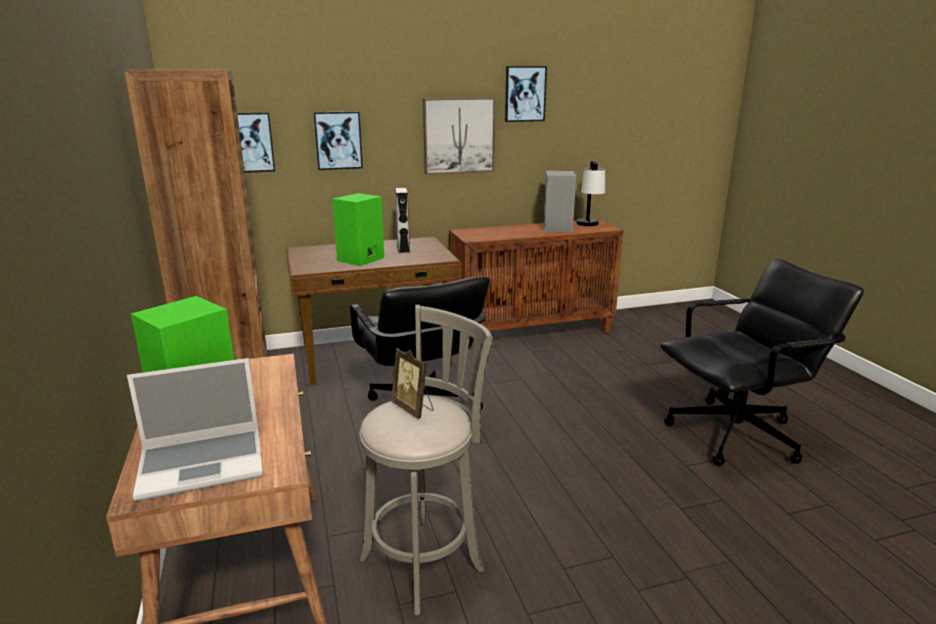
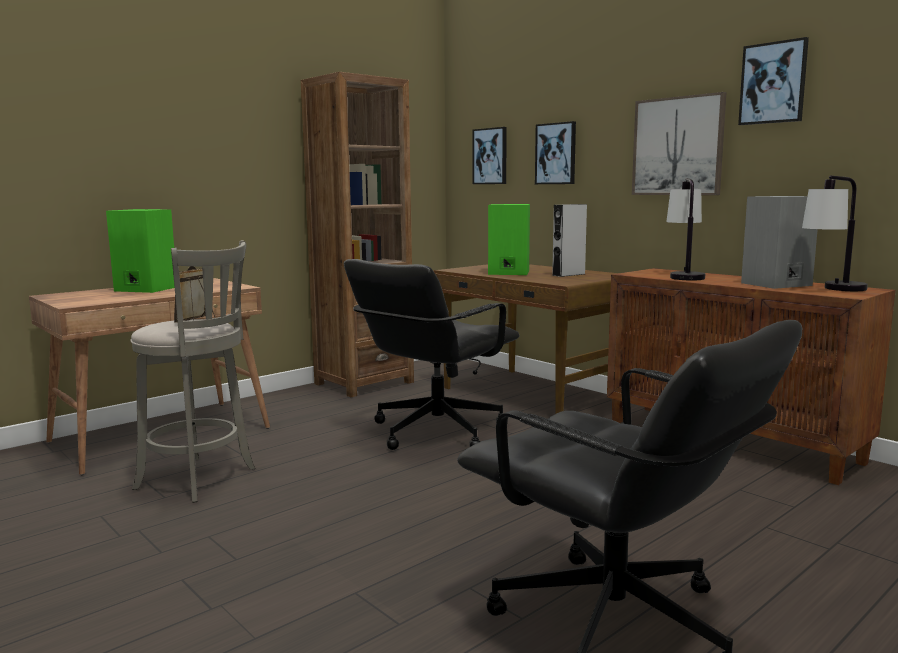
camera: 65 degrees right, 10 degrees down
laptop [127,358,263,501] -> none
none -> table lamp [666,178,705,280]

